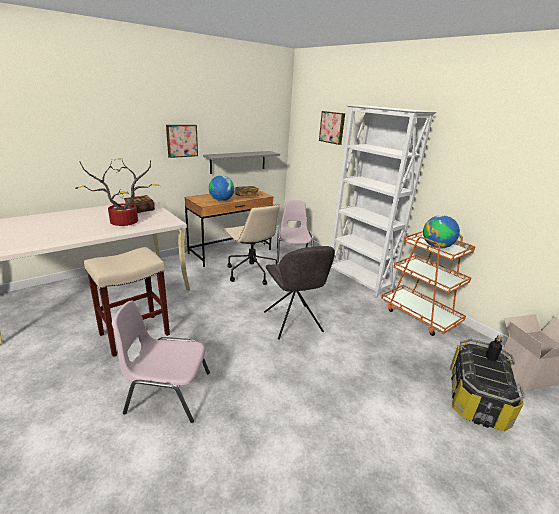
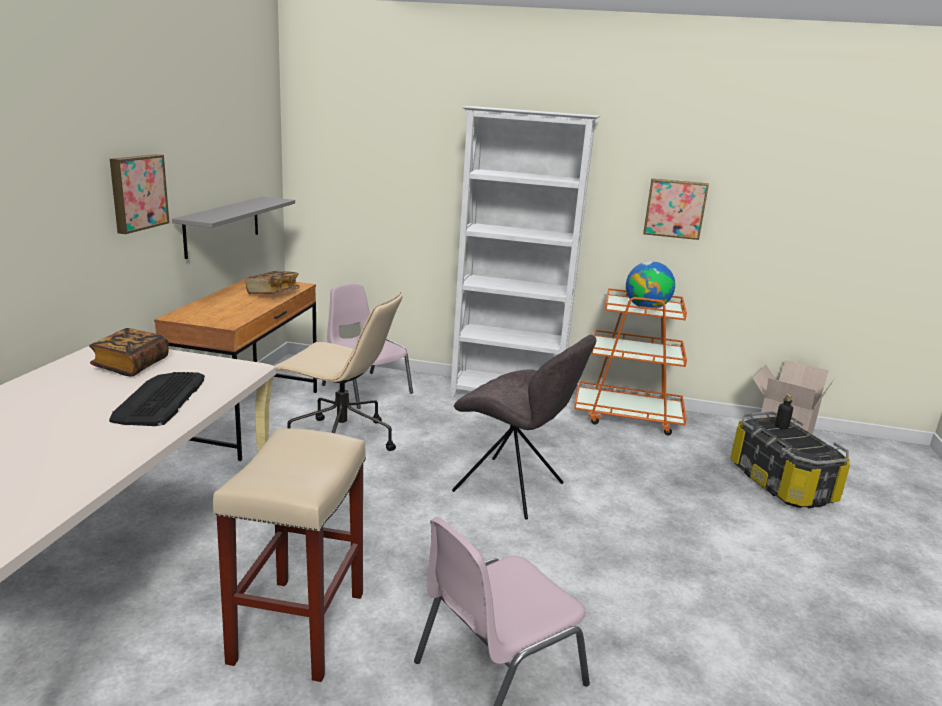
camera: 40 degrees left, 5 degrees down
potted plant [75,158,161,226] -> keyboard [109,372,205,426]
globe [209,175,234,201] -> none
picture [319,111,345,145] -> picture moved to [643,178,709,240]

